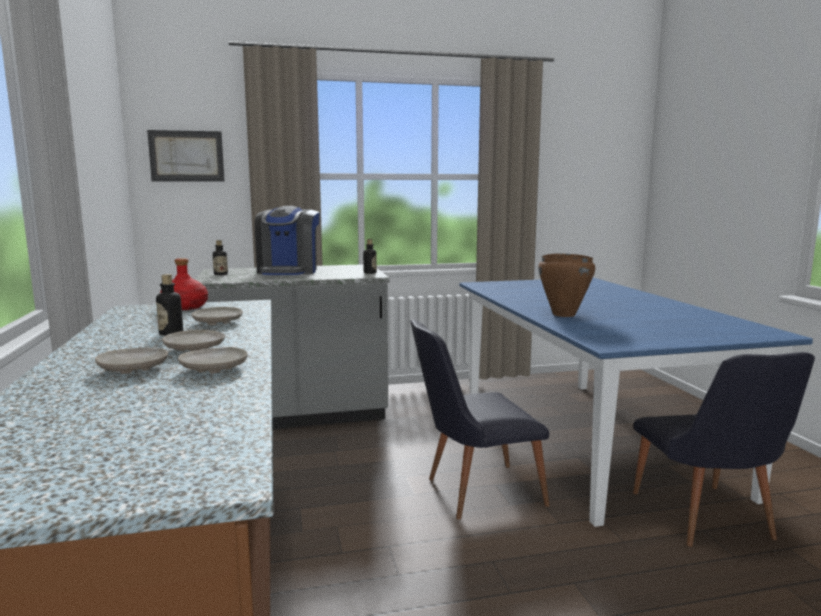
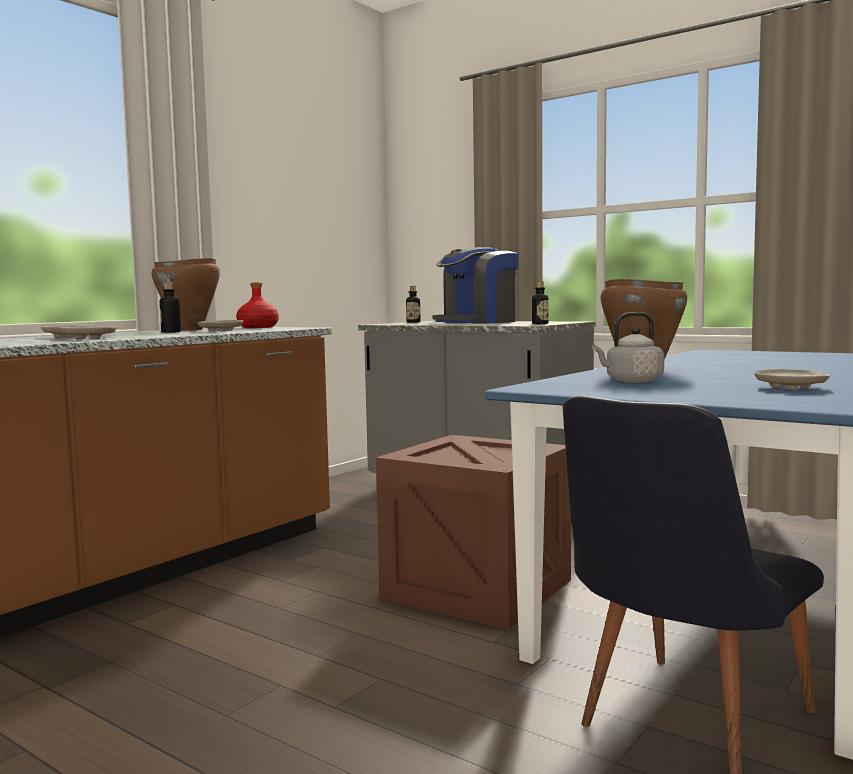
camera: 50 degrees right, 5 degrees down
picture [147,130,225,182] -> none
beige plate [162,330,225,351] -> beige plate moved to [754,369,831,390]
black chair [410,320,549,519] -> crate [376,435,571,630]
none -> brown cooking pot [152,258,220,331]
none -> grey kettle [592,312,664,383]

